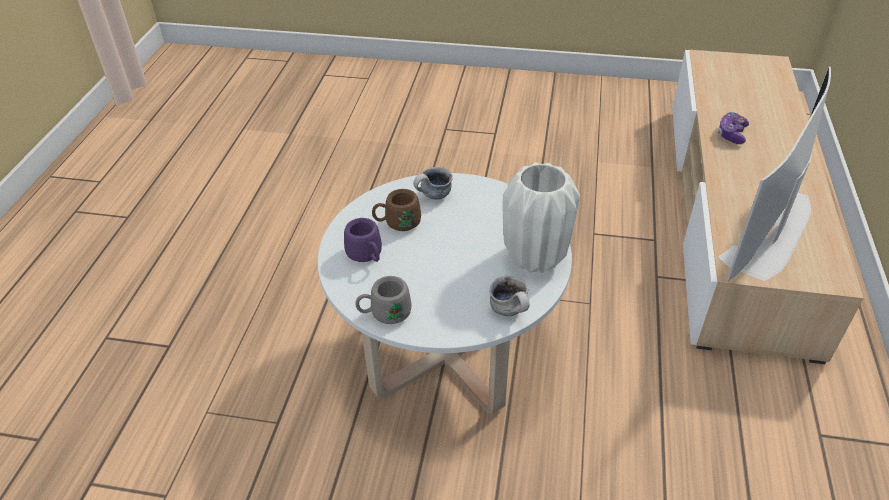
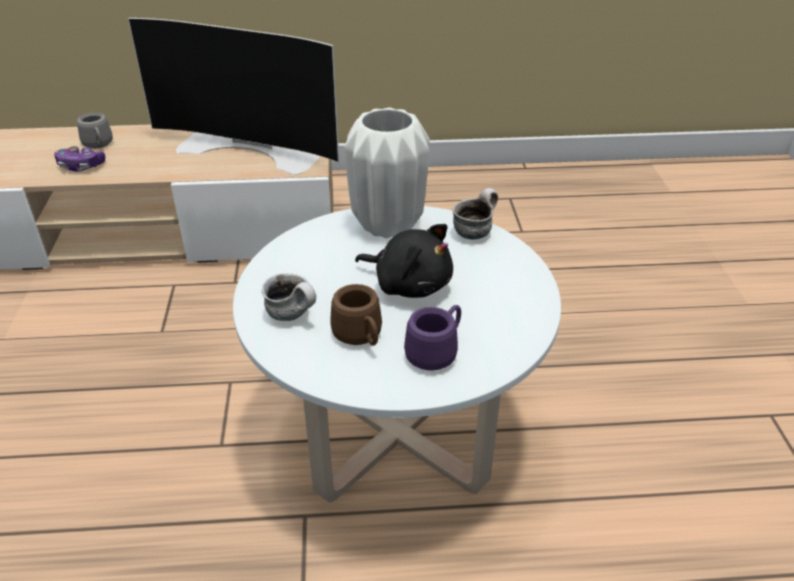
camera: 105 degrees left, 5 degrees down
grey mug [355,276,412,324] -> grey mug moved to [77,113,113,149]
none -> black plush toy [355,224,453,298]

